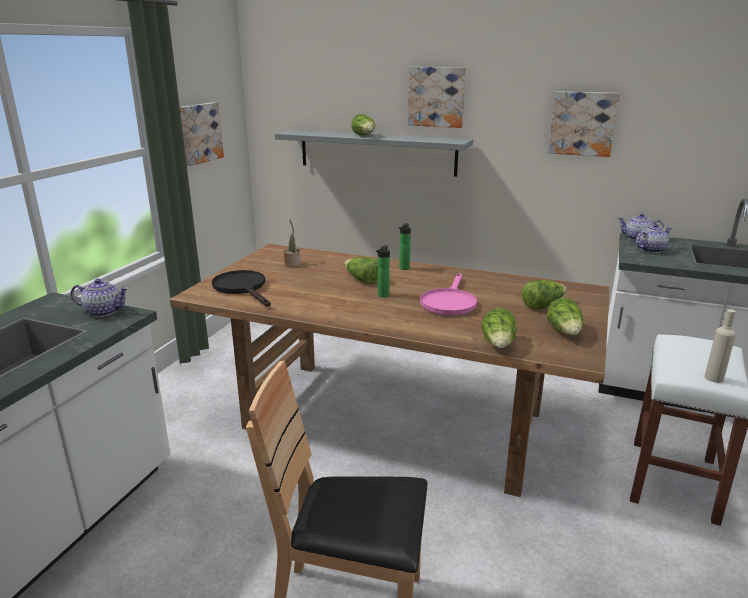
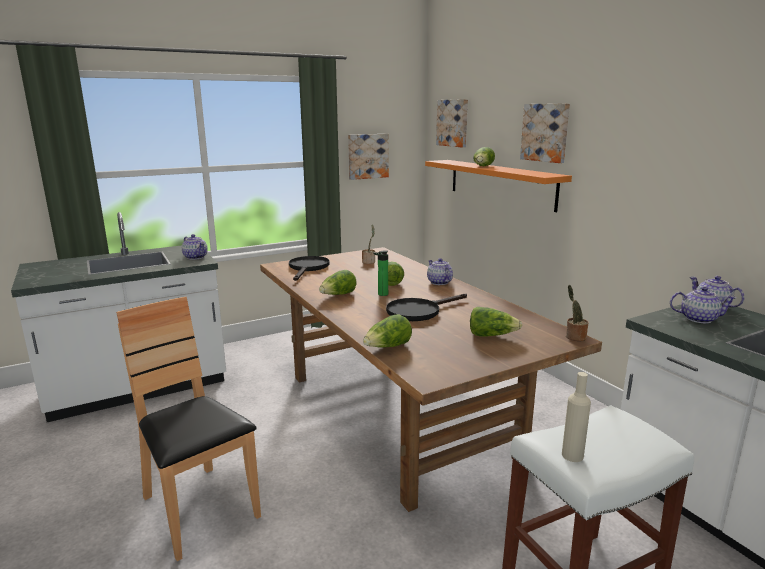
camera: 40 degrees right, 5 degrees down
grey shelf [275,130,473,177] -> orange shelf [425,160,572,212]
bottle [399,223,411,270] -> teapot [427,258,453,285]
pink frying pan [420,273,477,316] -> black frying pan [386,294,467,321]
lettuce [547,298,584,336] -> lettuce moved to [319,270,356,295]
picture [548,91,620,157] -> picture moved to [436,99,468,147]
none -> potted plant [566,285,588,341]

